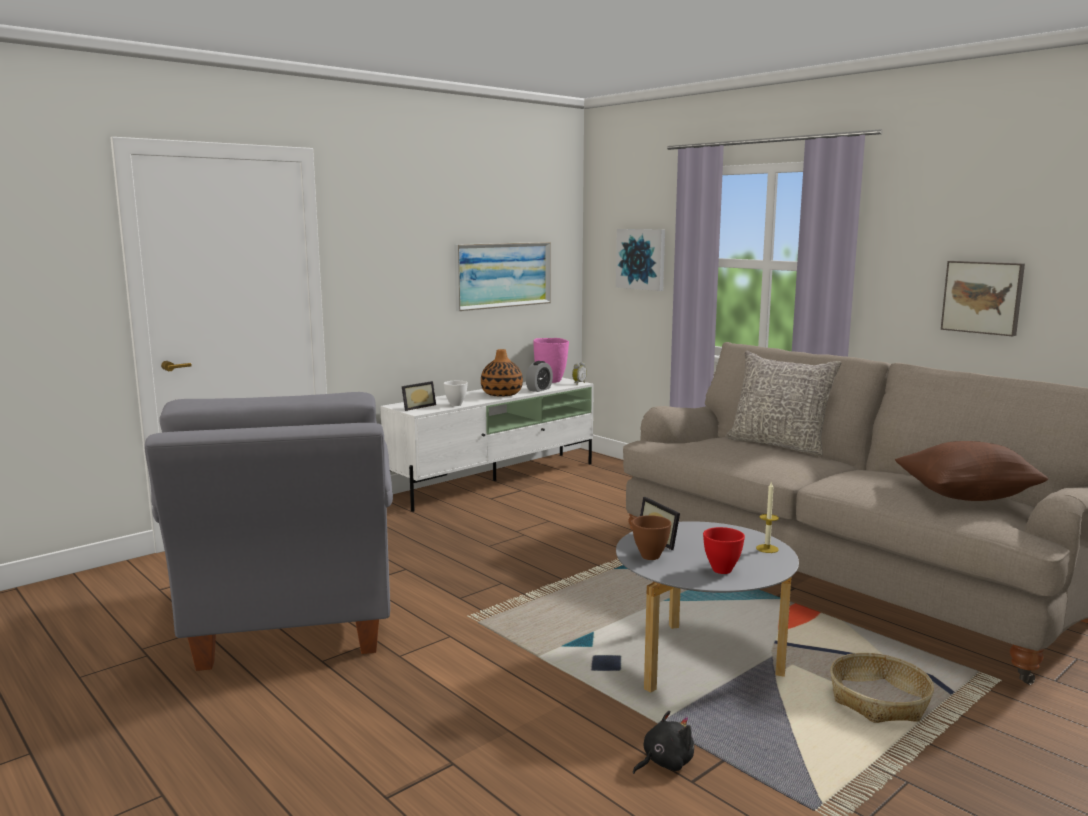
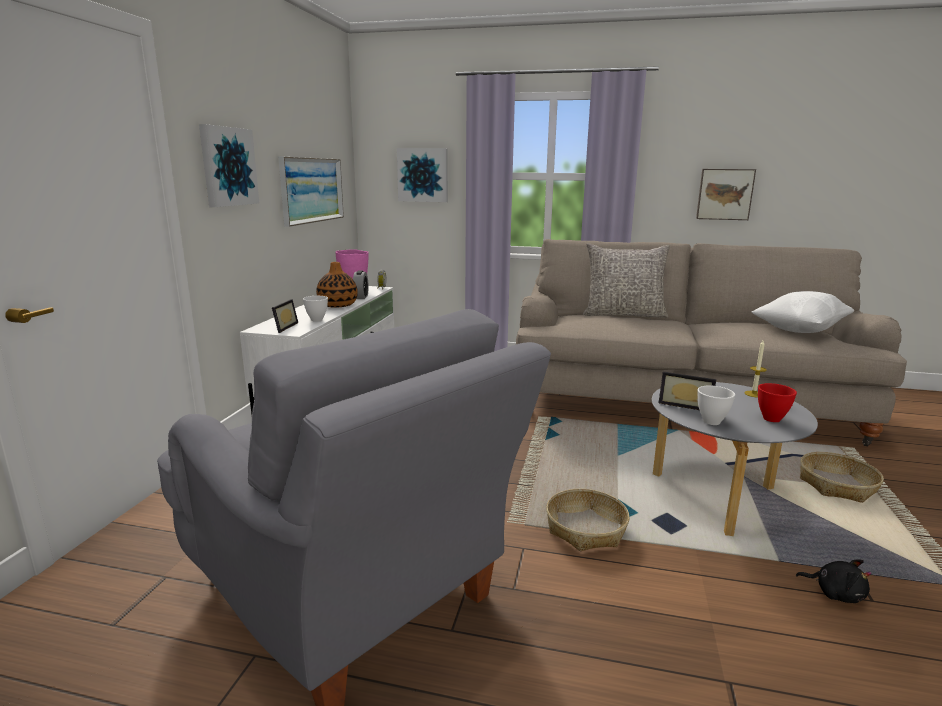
camera: 35 degrees left, 5 degrees up
brown bowl [632,515,671,560] -> white bowl [697,385,735,425]
black plush toy [633,711,694,774] -> black plush toy turned 105 degrees clockwise [796,559,872,603]
brown pillow [895,441,1048,501] -> white pillow [751,291,854,333]
none -> picture [199,124,259,207]
none -> basket [546,489,630,551]

